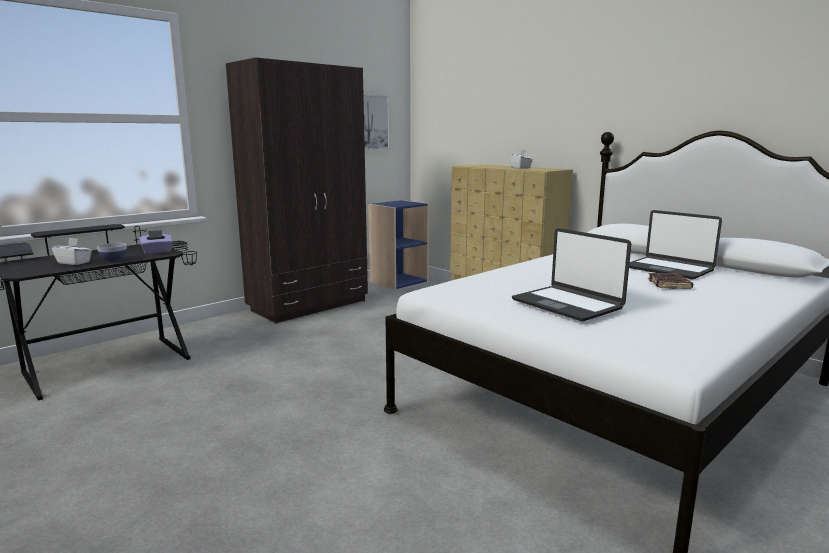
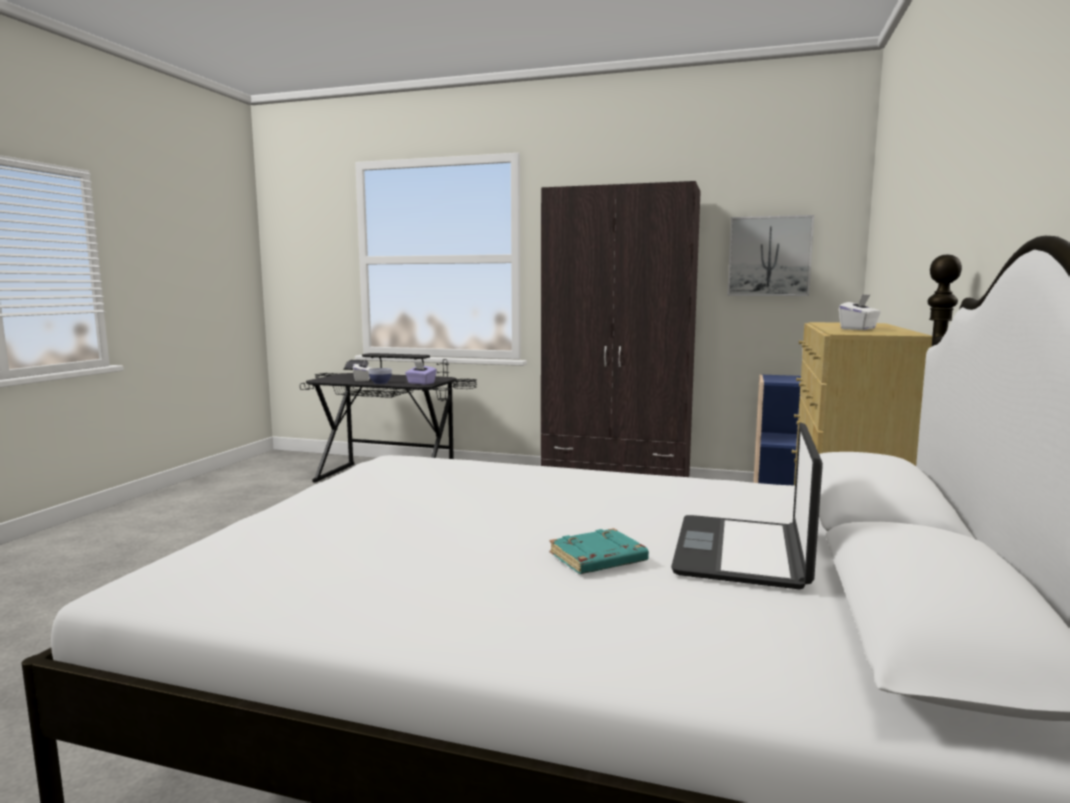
camera: 60 degrees right, 5 degrees down
laptop [512,228,631,321] -> none
brown book [648,273,693,289] -> turquoise book [550,528,649,574]

